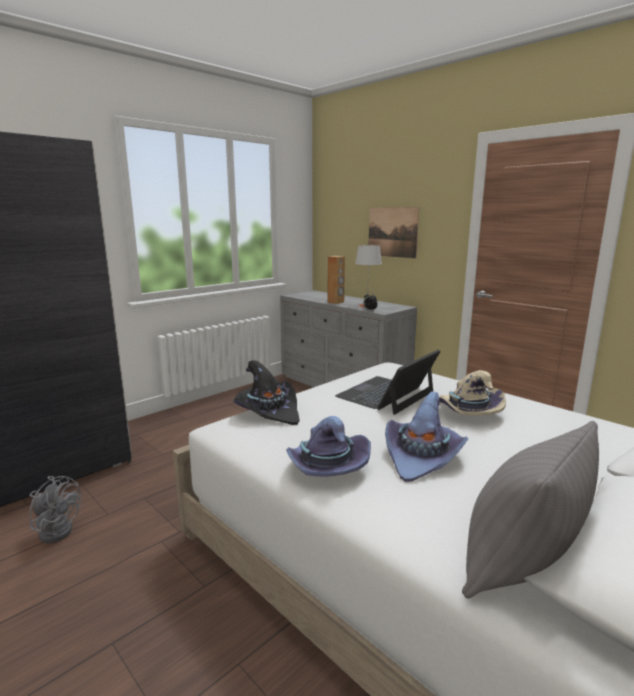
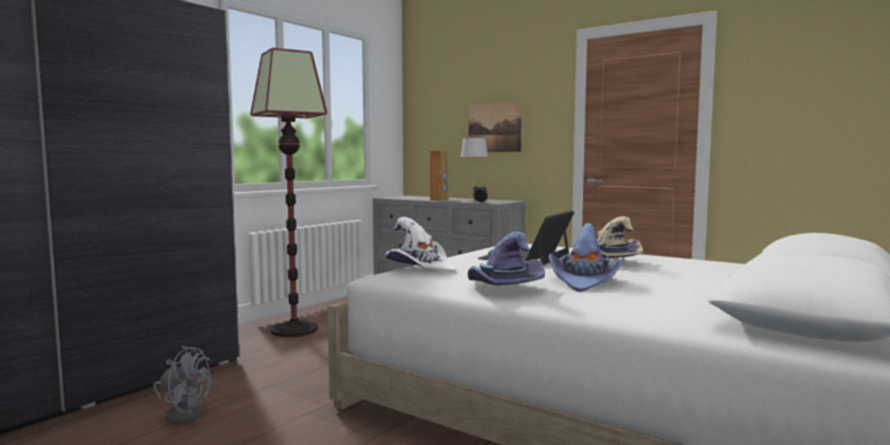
camera: 10 degrees left, 10 degrees down
black hat [233,360,299,425] -> white hat [386,217,456,273]
grey pillow [462,421,599,599] -> none
none -> floor lamp [250,48,327,337]

